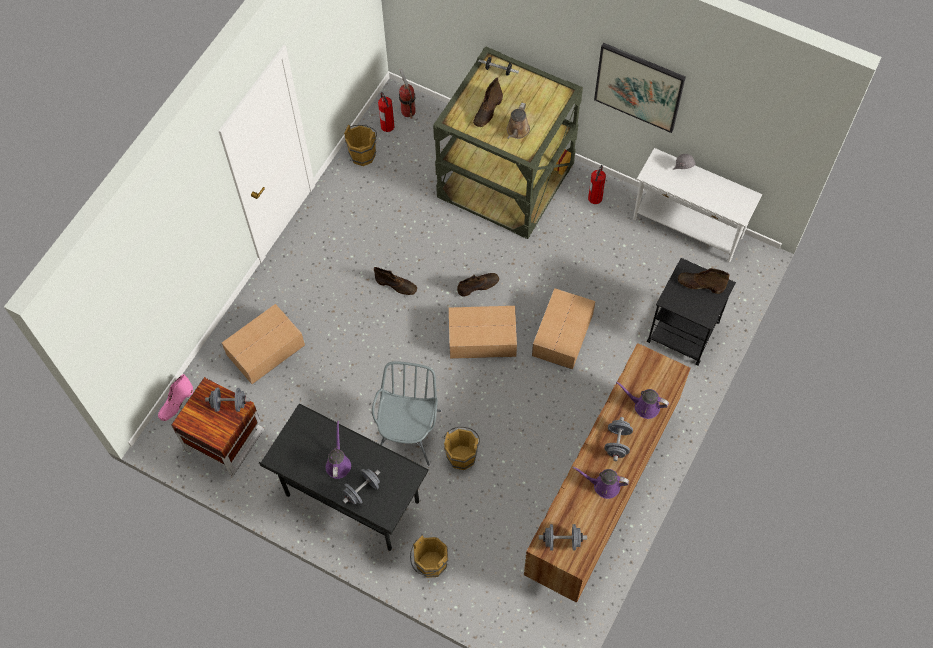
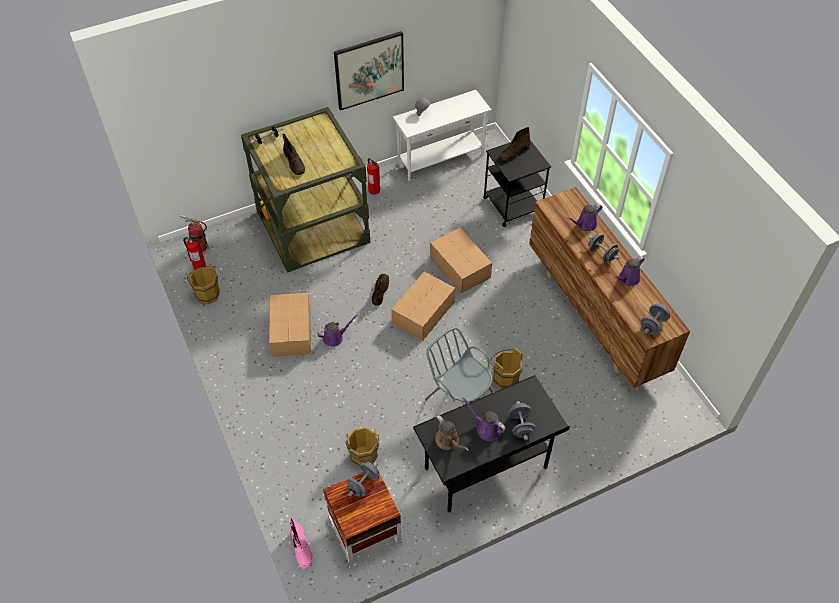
camera: 55 degrees left, 10 degrees down
cardboard box [222,304,305,384] -> cardboard box moved to [269,293,311,357]
brown boot [374,267,417,295] -> purple watering can [317,314,358,347]
brown bucket [410,535,448,578] -> brown bucket moved to [346,428,379,467]
brown watering can [507,103,530,139] -> brown watering can moved to [435,415,469,451]

